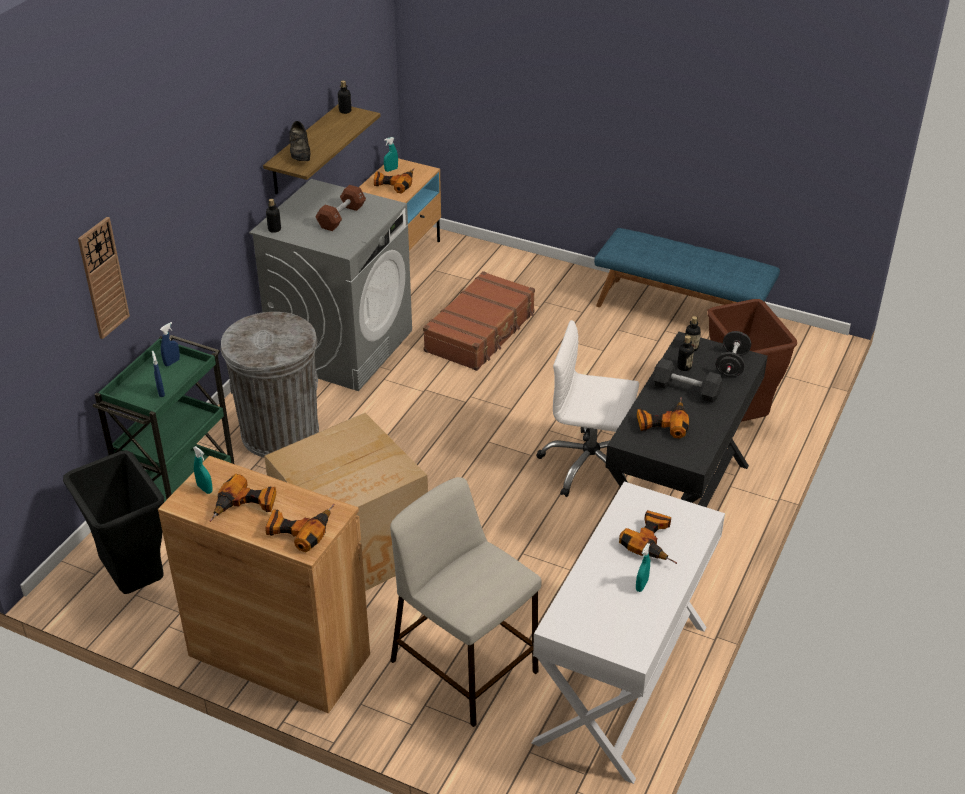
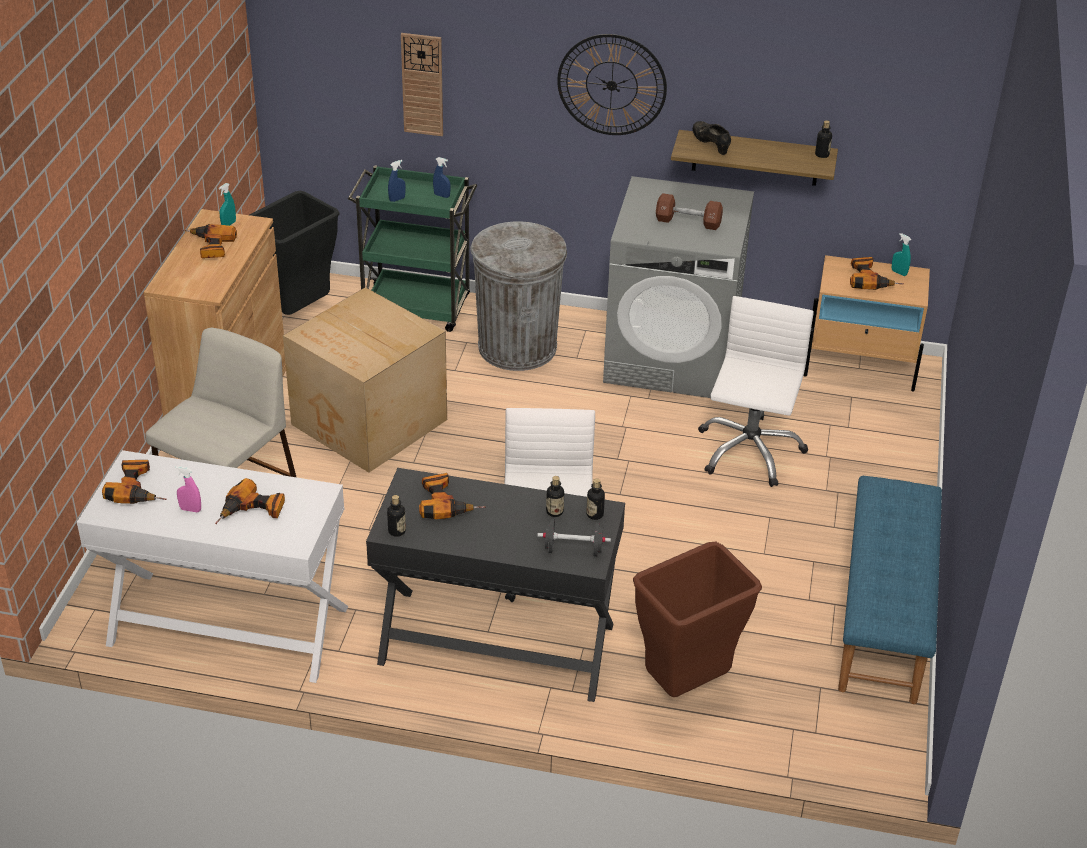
camera: 75 degrees right, 0 degrees up
power drill [265,504,335,552] -> power drill moved to [102,460,167,504]
bottle [266,199,281,233] -> bottle moved to [387,495,406,537]
black shoe [289,121,311,161] -> black shoe turned 90 degrees clockwise [693,121,731,155]
brown suitcase [423,271,535,371] -> white office chair [698,296,814,487]
turquoise spray bottle [636,543,650,592] -> pink spray bottle [175,466,201,512]
black dumbbell [653,358,723,402] -> none
none -> wall clock [557,34,667,135]

